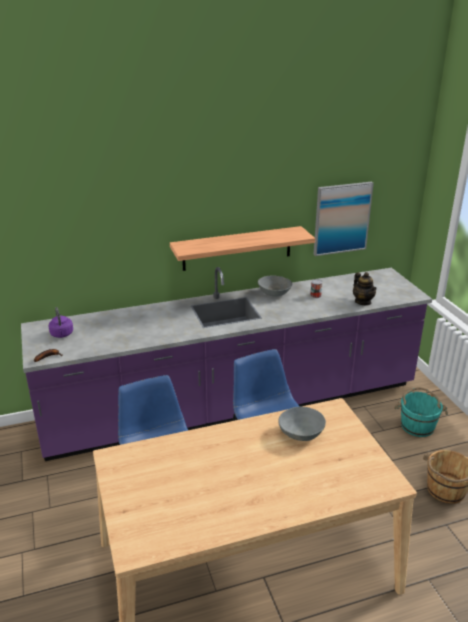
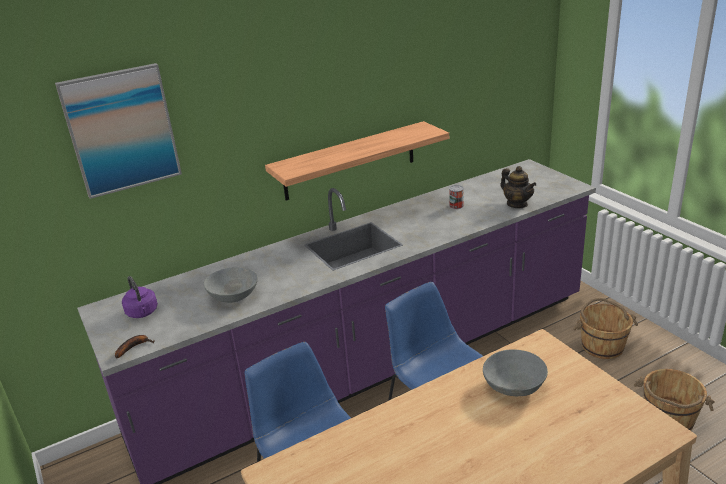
camera: 10 degrees left, 0 degrees up
grey bowl [258,275,292,297] -> grey bowl moved to [204,268,258,303]
picture [314,182,374,256] -> picture moved to [55,63,182,199]
turquoise bucket [394,387,448,437] -> brown bucket [573,298,638,359]

